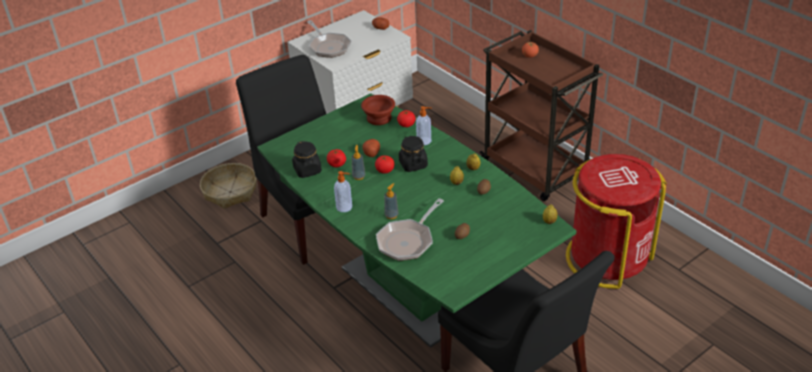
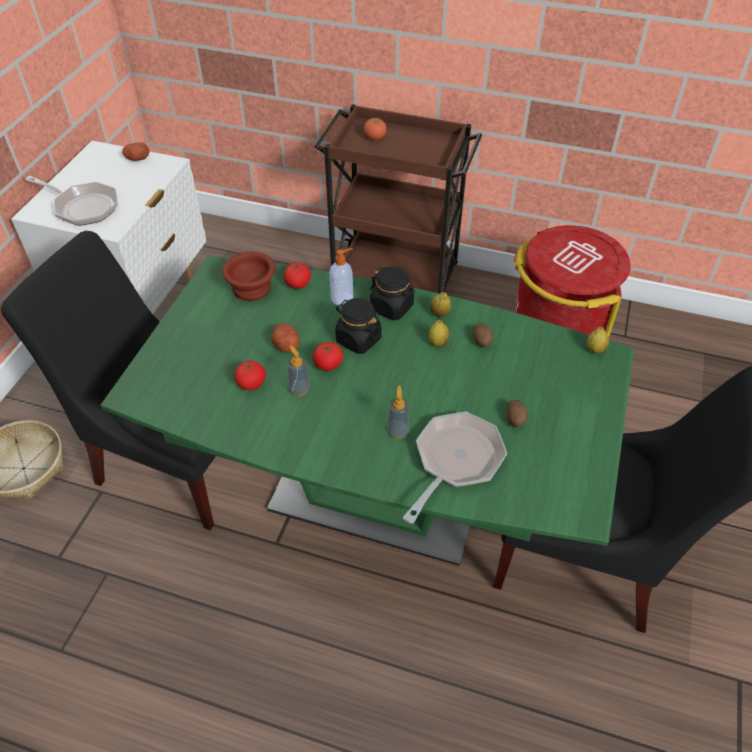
camera: 35 degrees left, 10 degrees up
black jar [292,141,322,178] -> black jar moved to [370,266,415,320]
soap dispenser [334,171,352,212] -> none
frying pan [376,198,444,261] -> frying pan turned 150 degrees counterclockwise [403,412,507,524]

